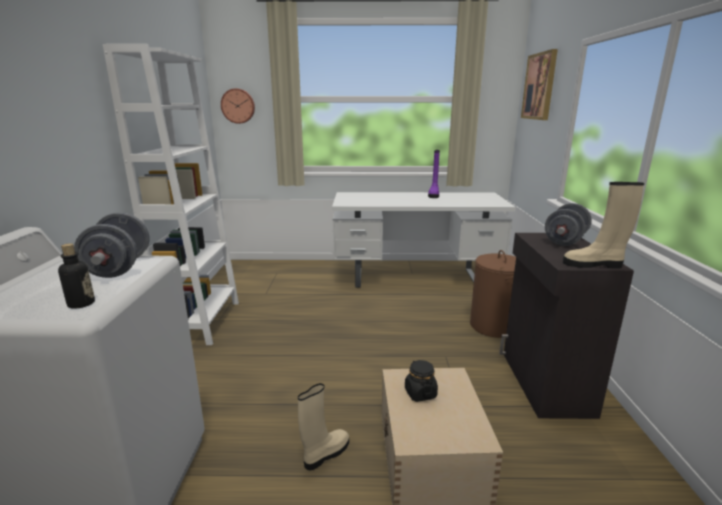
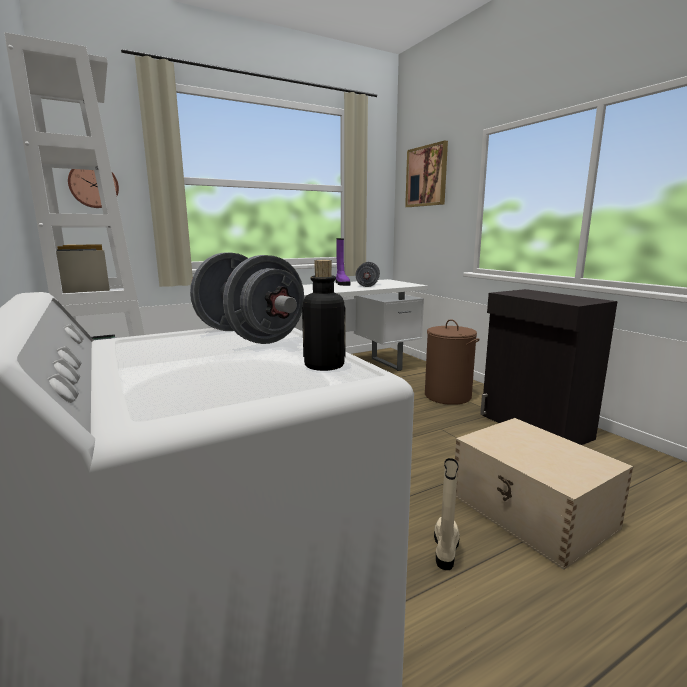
camera: 30 degrees left, 5 degrees down
black jar [405,360,438,402] -> none
grey dumbbell [545,203,592,246] -> grey dumbbell moved to [355,262,380,287]
beige boot [563,182,644,269] -> none

